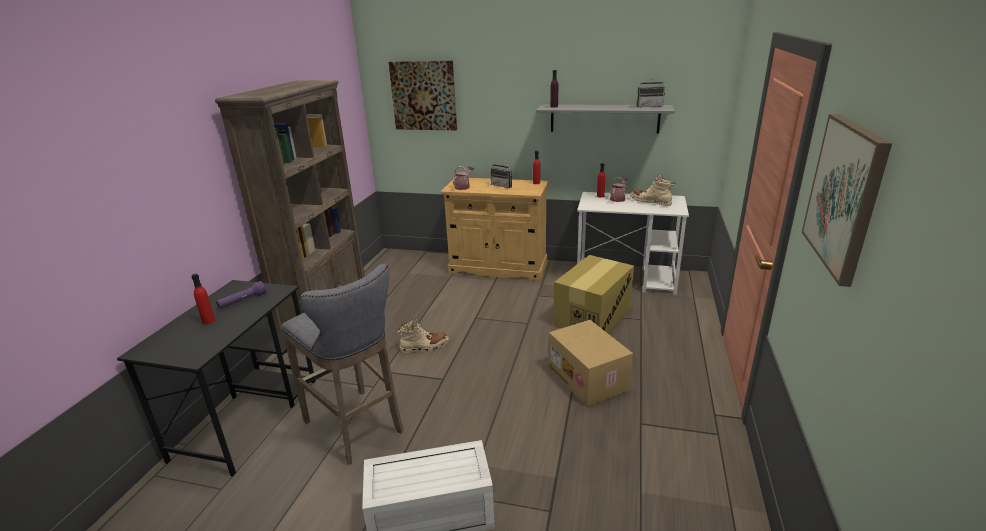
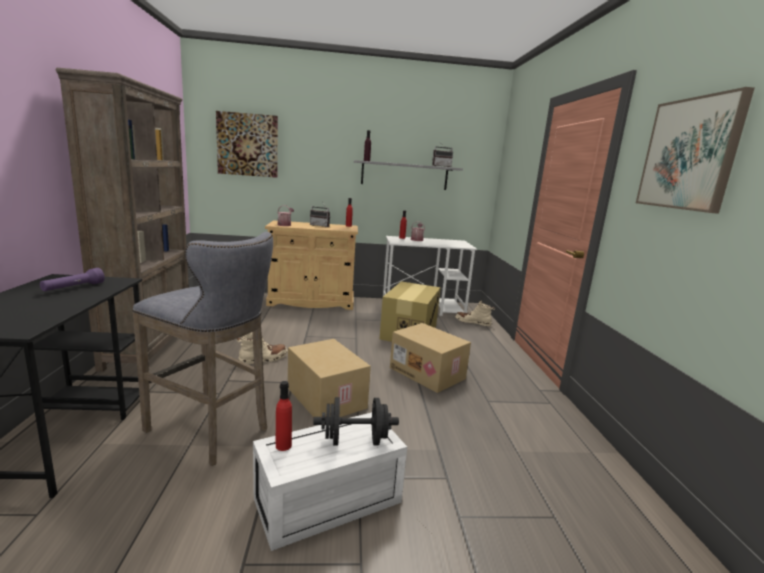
camera: 20 degrees left, 10 degrees down
red bottle [192,274,215,325] -> red bottle moved to [276,381,292,451]
beige boot [630,175,676,206] -> beige boot moved to [455,300,495,326]
none -> cardboard box [288,339,371,417]
none -> black dumbbell [313,397,399,446]

